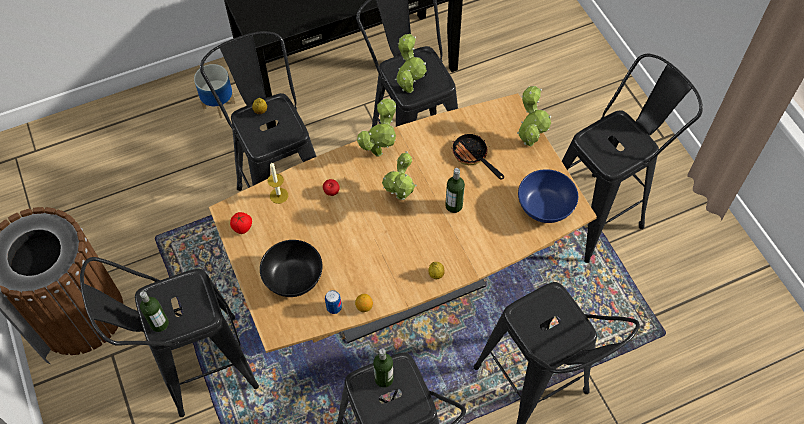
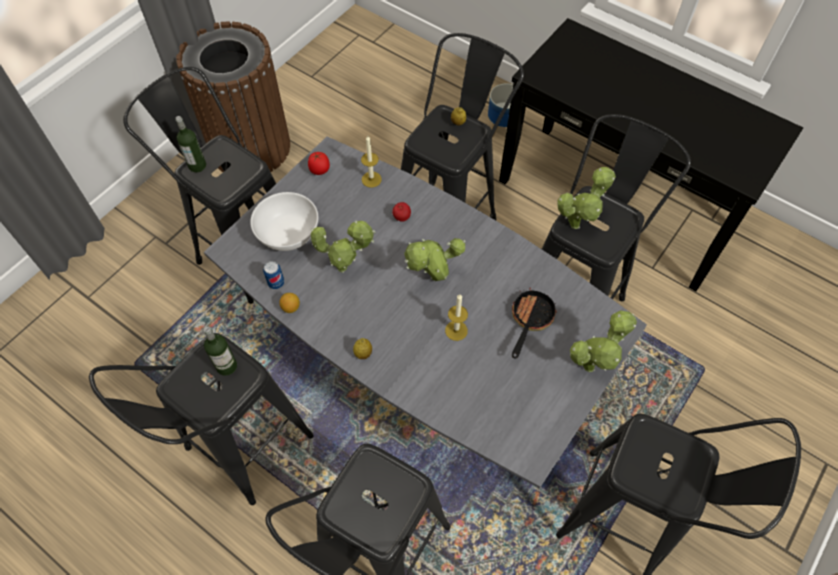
camera: 60 degrees right, 0 degrees up
brown dining table [209,93,597,353] -> grey dining table [204,136,647,488]
black bowl [260,240,323,297] -> white bowl [250,192,318,251]
potted plant [357,99,396,156] -> potted plant moved to [311,220,376,273]
bottle [445,168,465,213] -> candle [445,294,468,341]
blue bowl [518,169,578,223] -> none

